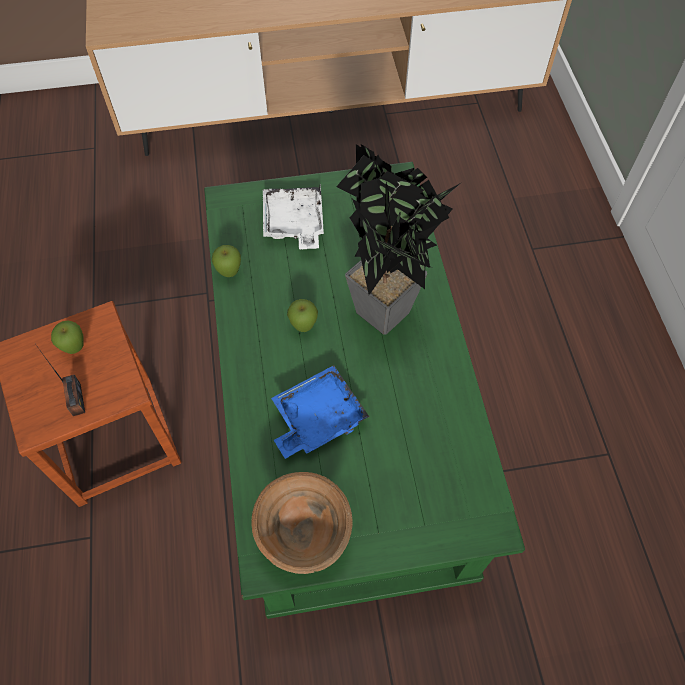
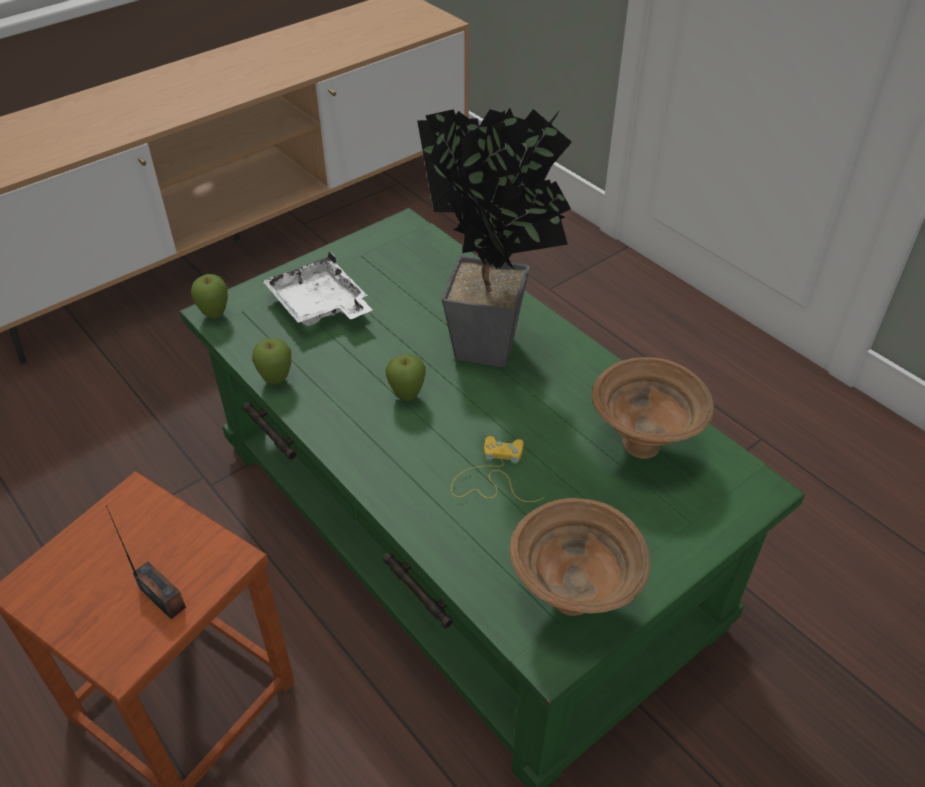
camera: 30 degrees left, 15 degrees down
apple [51,320,83,354] -> apple moved to [191,274,228,319]
blue tray [271,365,370,459] -> yellow game controller [451,436,543,502]
none -> brown bowl [592,357,714,459]

